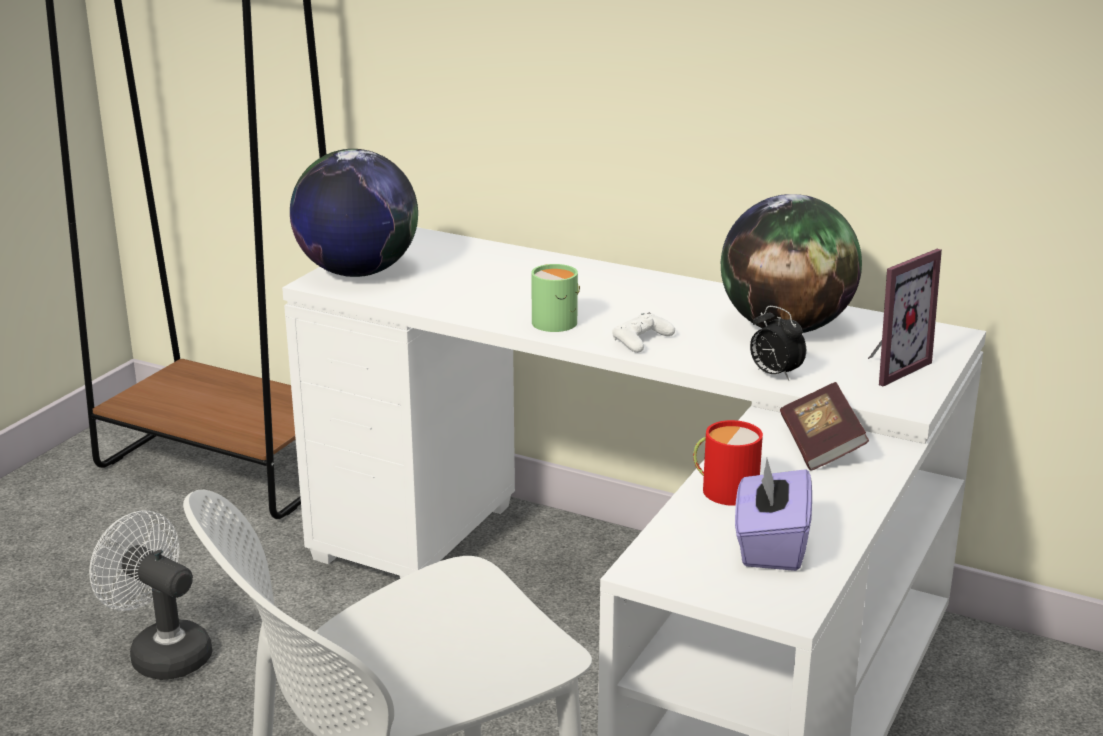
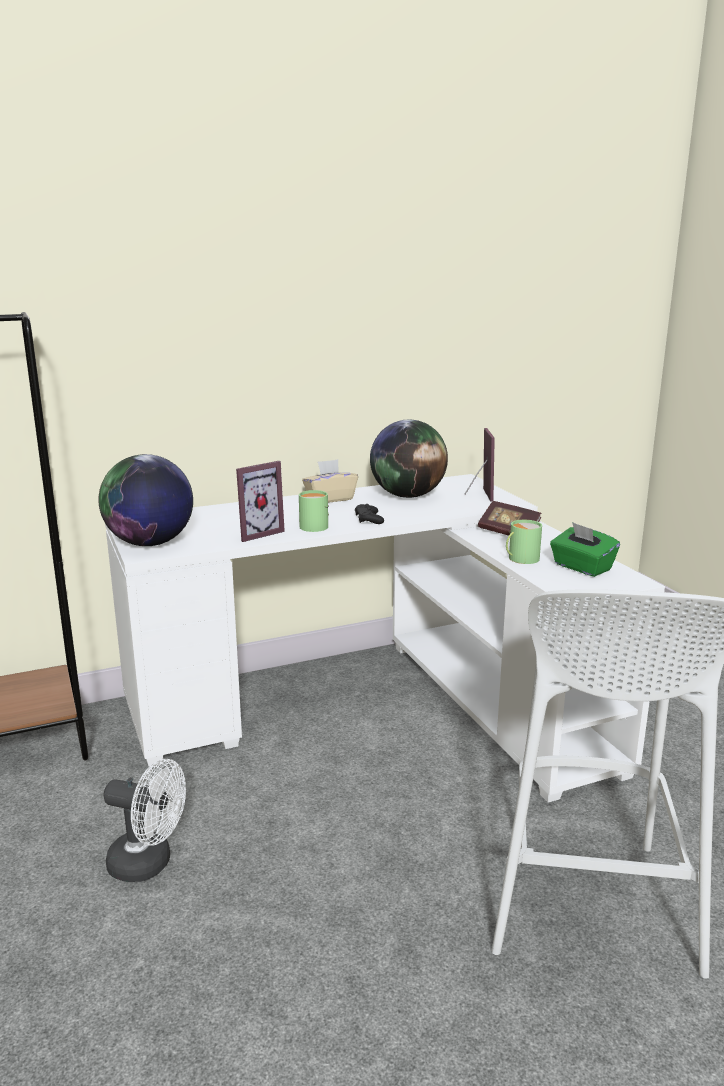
camera: 50 degrees left, 5 degrees down
white fan [89,510,212,680] -> white fan turned 150 degrees counterclockwise [104,759,186,882]
white game controller [612,313,675,353] -> black game controller [355,504,384,524]
red mug [693,420,763,506] -> green mug [506,520,542,564]
purple tissue box [735,458,812,571] -> green tissue box [550,522,620,577]
alarm clock [750,306,806,381] -> none
none -> picture frame [236,461,285,542]
none -> beige tissue box [302,459,358,503]

